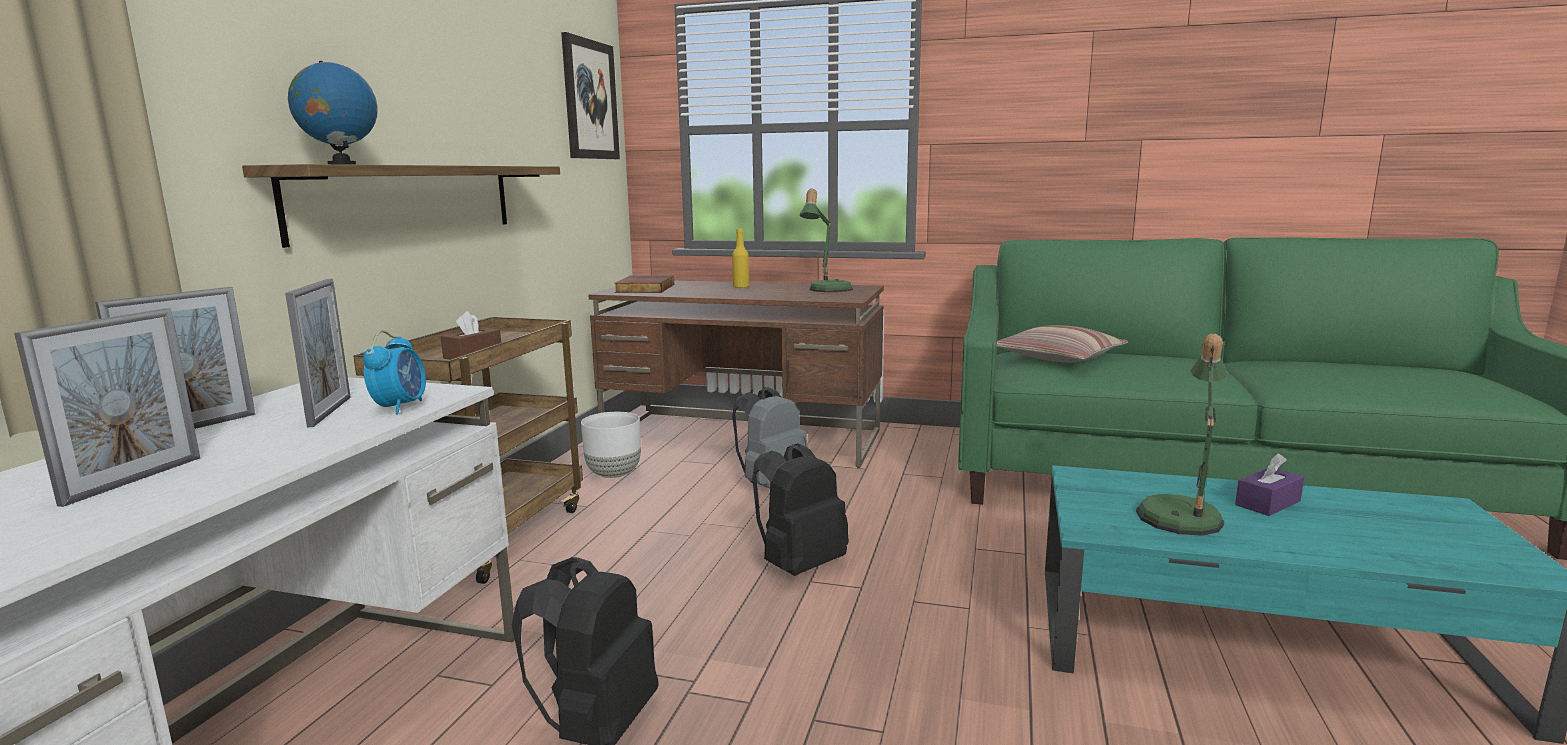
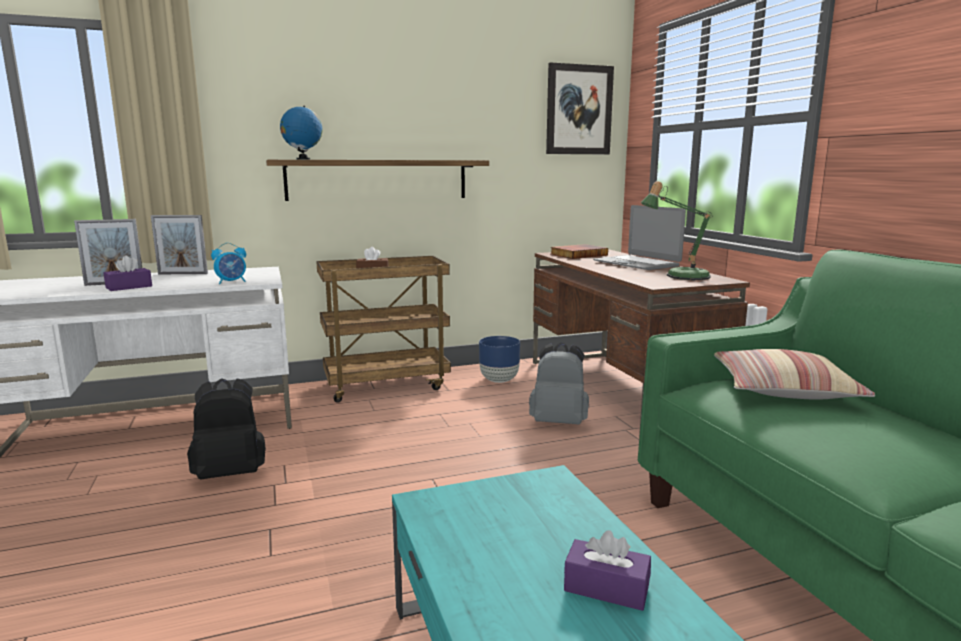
camera: 55 degrees right, 0 degrees up
picture frame [285,279,351,427] -> none
white planter [581,412,641,478] -> blue planter [479,336,520,383]
yellow bottle [732,228,749,288] -> laptop [593,205,686,270]
black backpack [752,443,849,576] -> none
table lamp [1136,334,1227,536] -> none
none -> purple tissue box [103,255,152,291]

